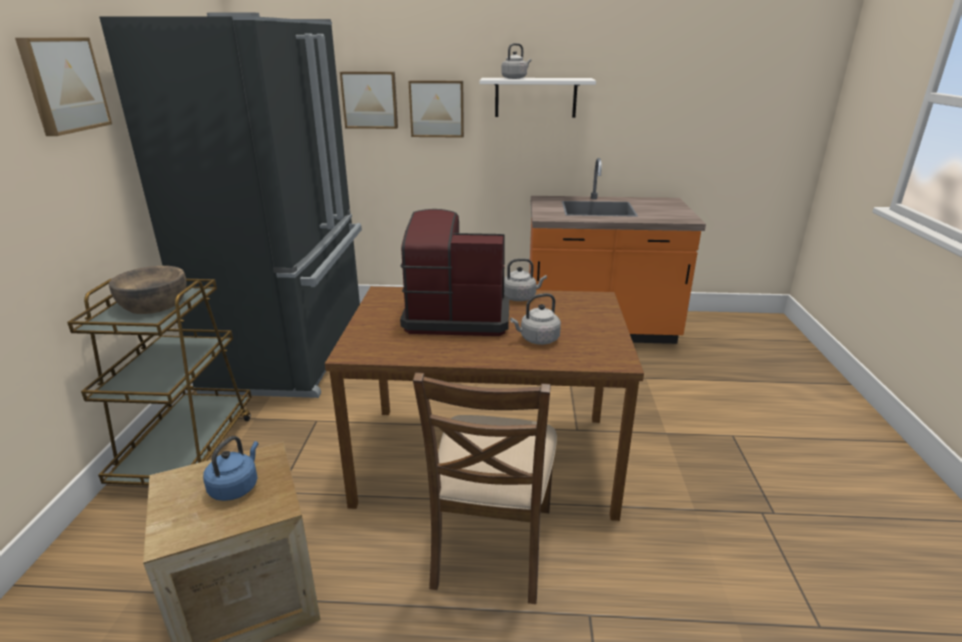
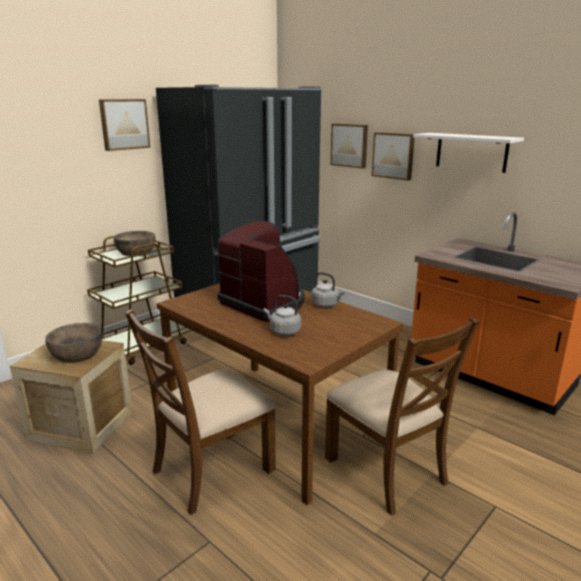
camera: 40 degrees right, 5 degrees down
blue kettle [203,436,259,501] -> brown bowl [45,323,102,363]
grey kettle [502,43,531,79] -> none
none -> brown chair [325,317,479,516]

